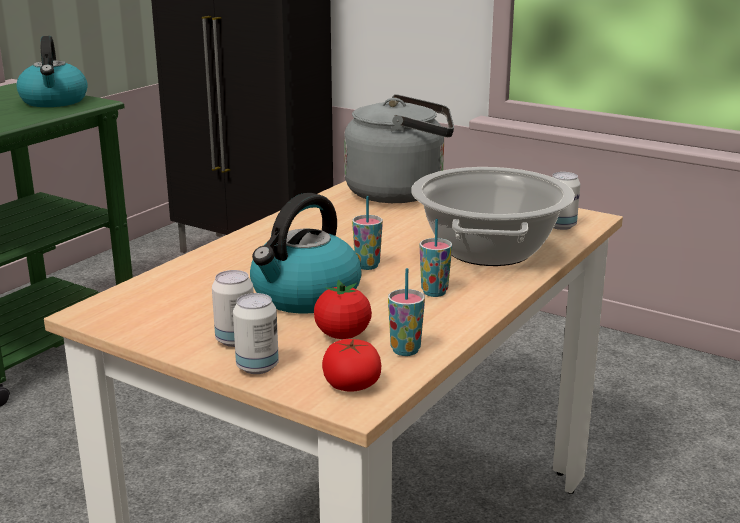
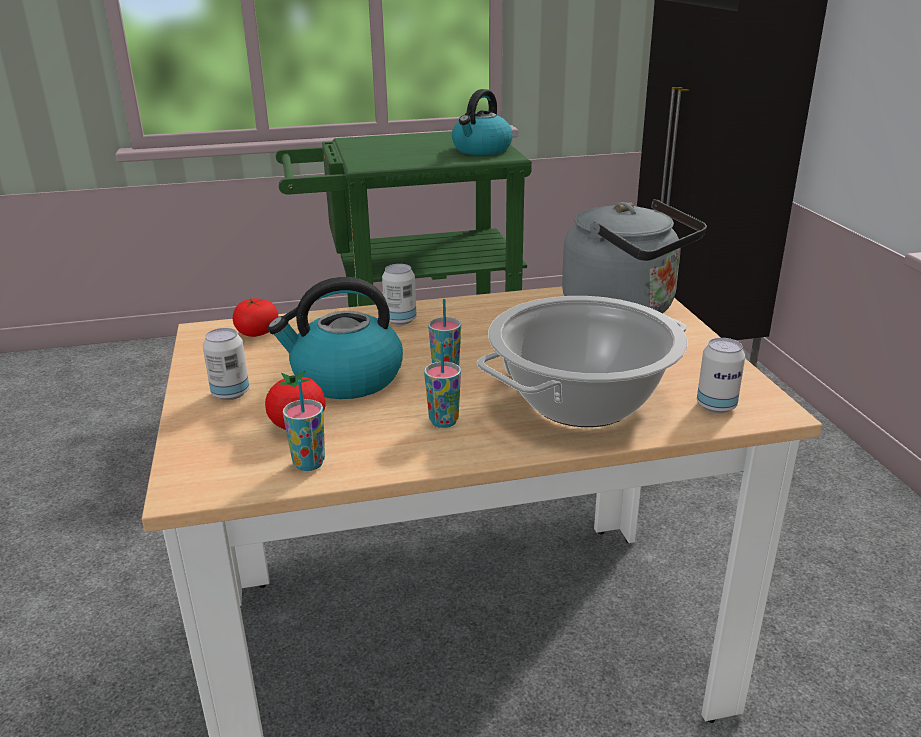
camera: 45 degrees right, 5 degrees up
can [233,293,279,374] -> can moved to [382,264,417,325]
tomato [322,338,381,392] -> tomato moved to [233,298,278,337]

